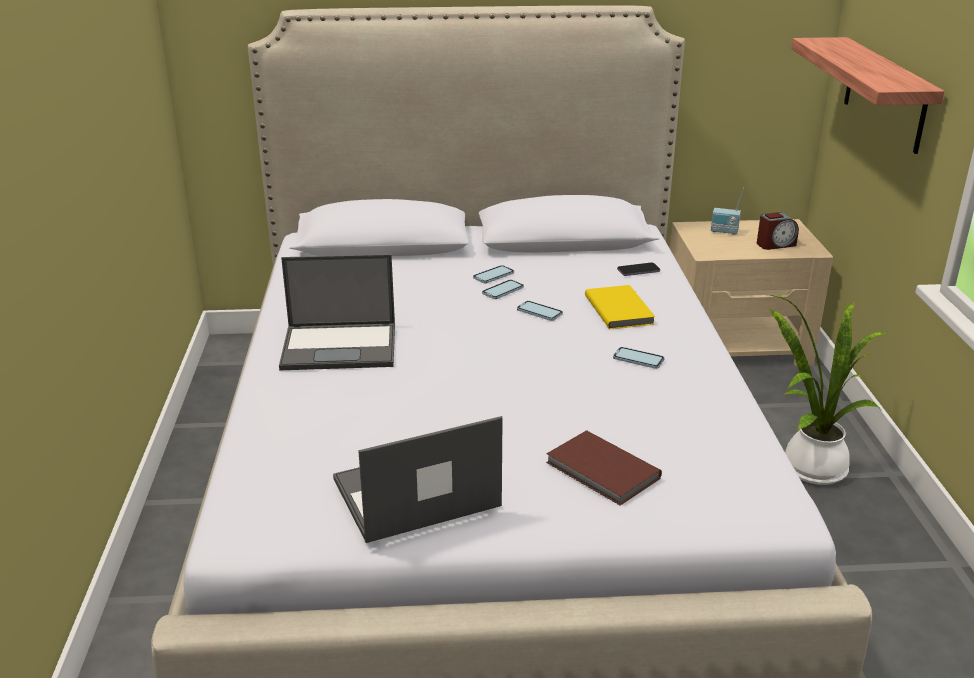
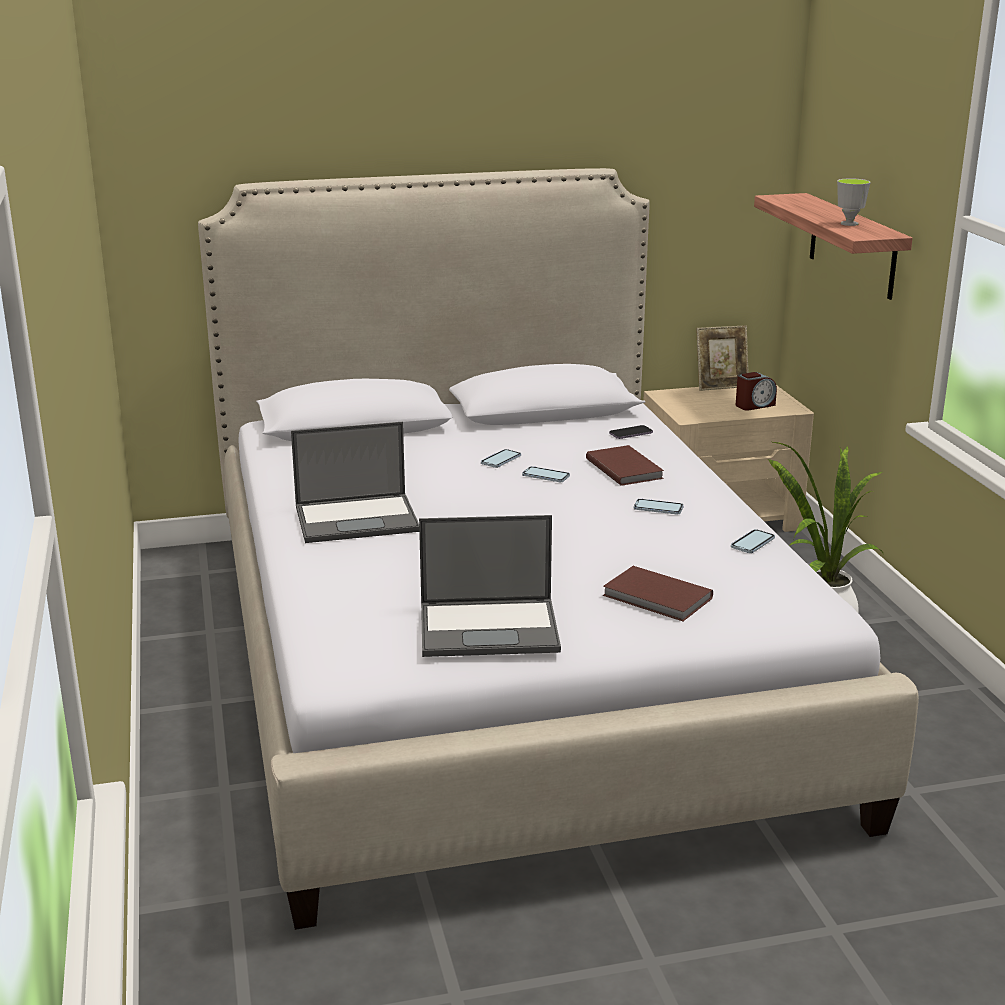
camera: 10 degrees left, 5 degrees down
laptop [333,416,503,543] -> laptop turned 150 degrees counterclockwise [419,515,561,657]
phone [473,265,514,284] -> phone moved to [731,529,775,553]
yellow book [585,285,655,329] -> brown book [586,445,664,486]
radio [711,188,744,235] -> none
none -> picture frame [696,325,749,391]
none -> cup [837,178,870,226]

